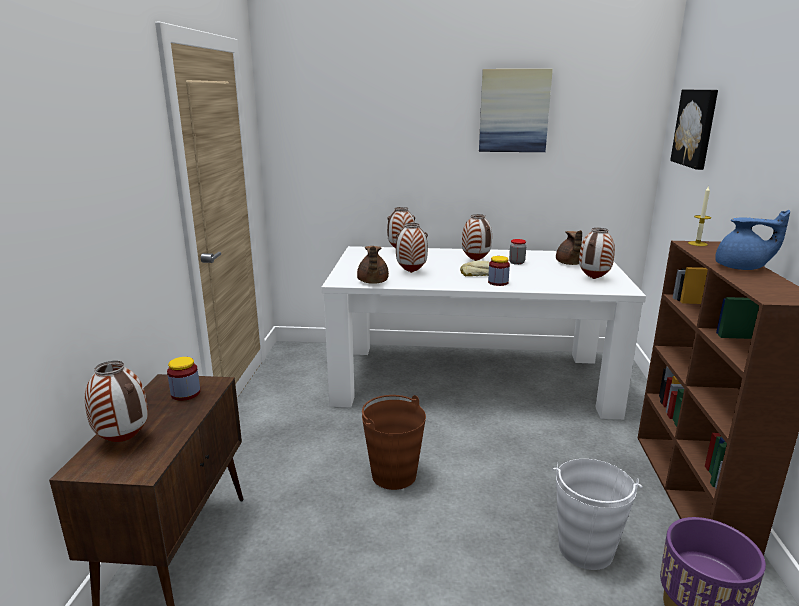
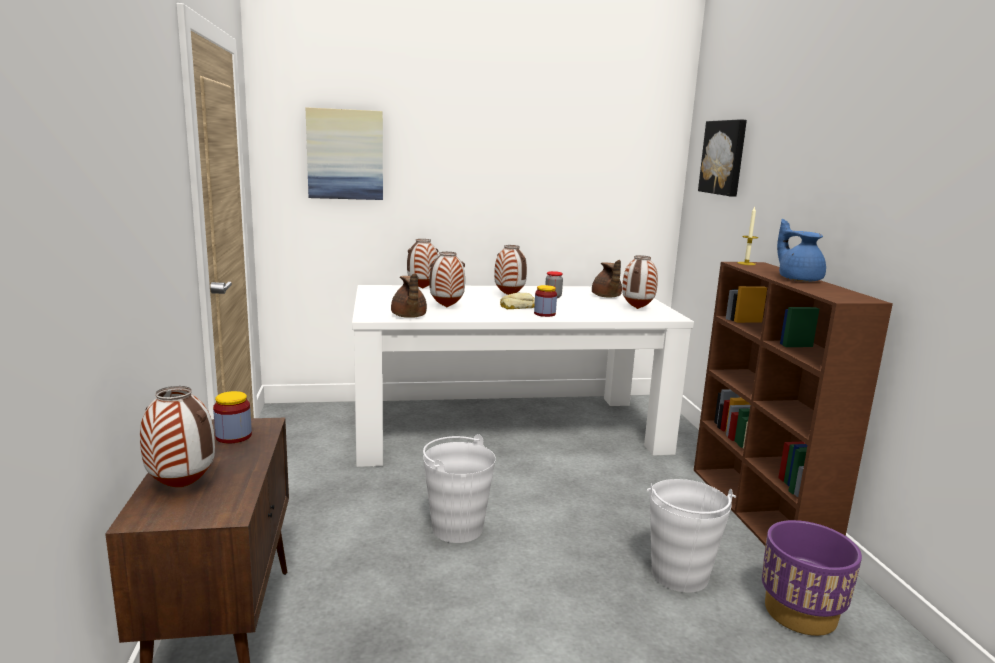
camera: 15 degrees left, 5 degrees down
brown bucket [362,395,426,490] -> white bucket [423,434,496,543]
picture [479,69,553,152] -> picture moved to [306,107,383,200]
blue teapot [715,210,790,270] -> blue teapot turned 120 degrees counterclockwise [777,219,826,282]

